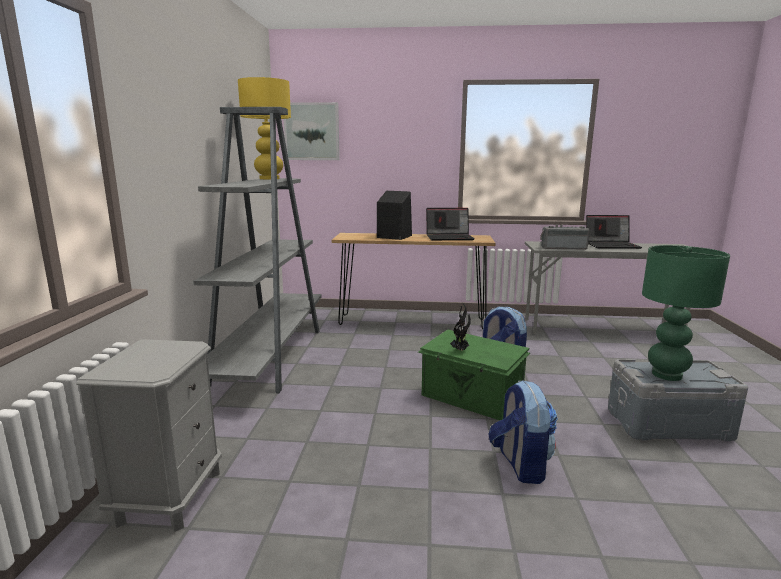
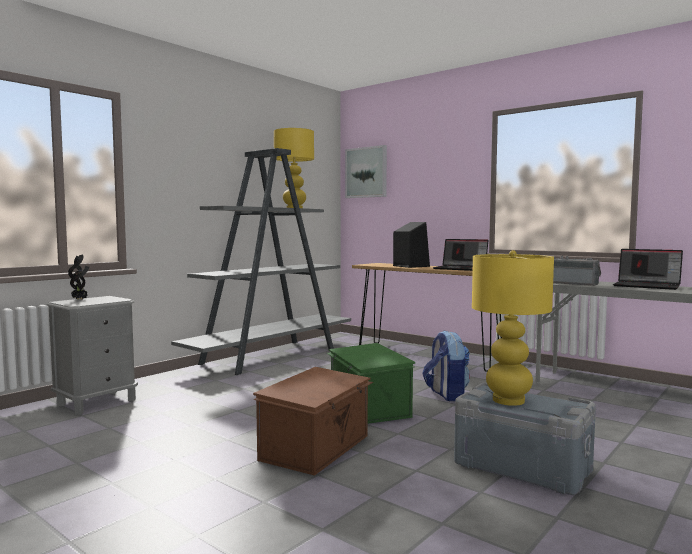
camera: 35 degrees right, 10 degrees down
potted plant [450,304,471,351] -> potted plant moved to [68,254,89,300]
backpack [488,380,558,484] -> brown storage box [253,367,373,476]
green table lamp [642,245,730,381] -> yellow table lamp [472,250,554,406]

